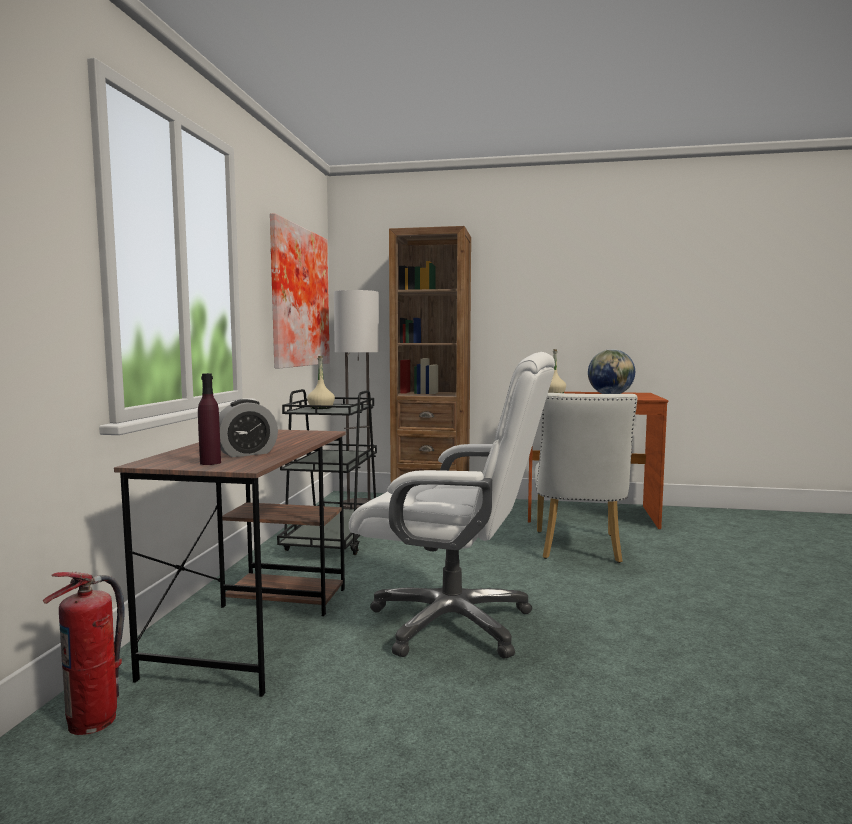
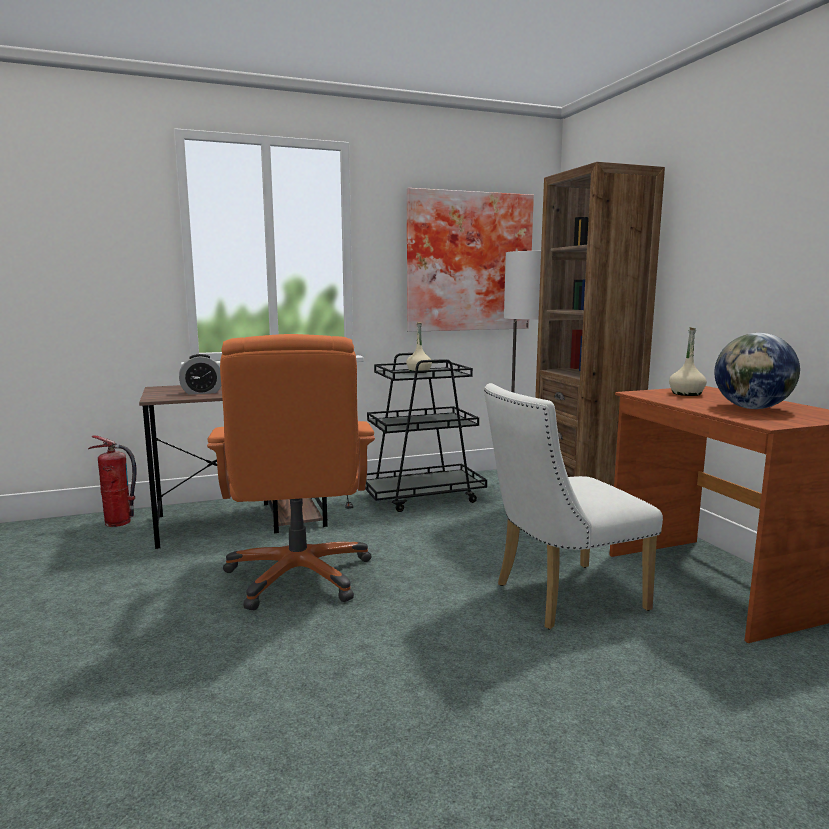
camera: 60 degrees right, 5 degrees up
purple bottle [198,373,221,465] -> none
alarm clock [219,399,278,457] -> alarm clock turned 45 degrees counterclockwise [179,354,221,395]
white office chair [349,352,555,658] -> orange office chair [207,334,375,610]

